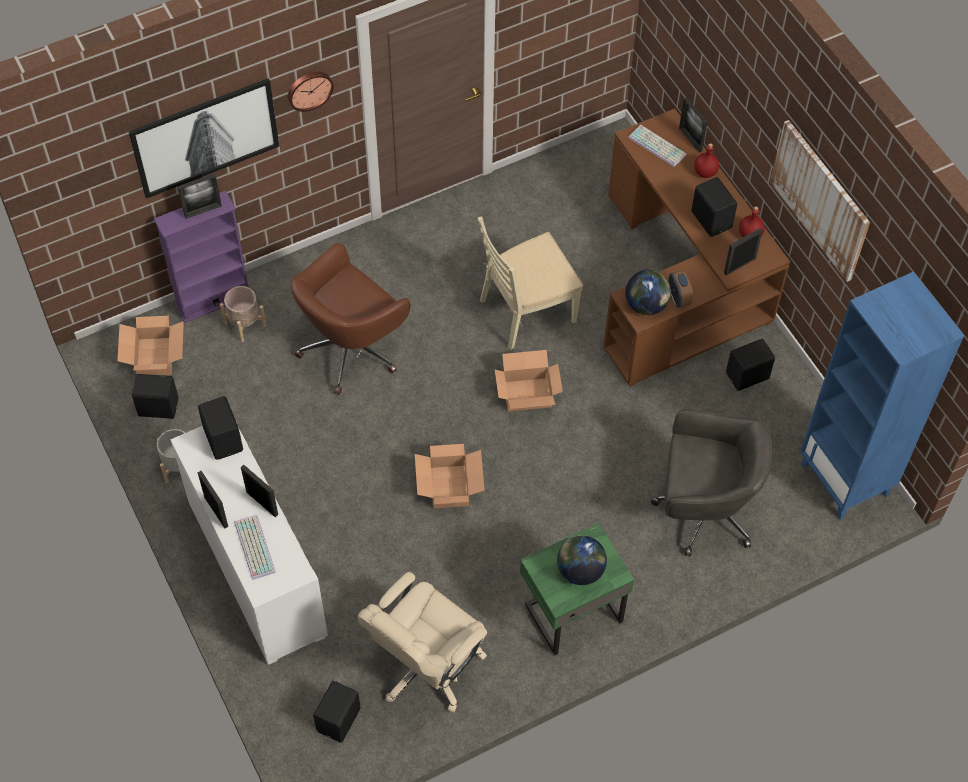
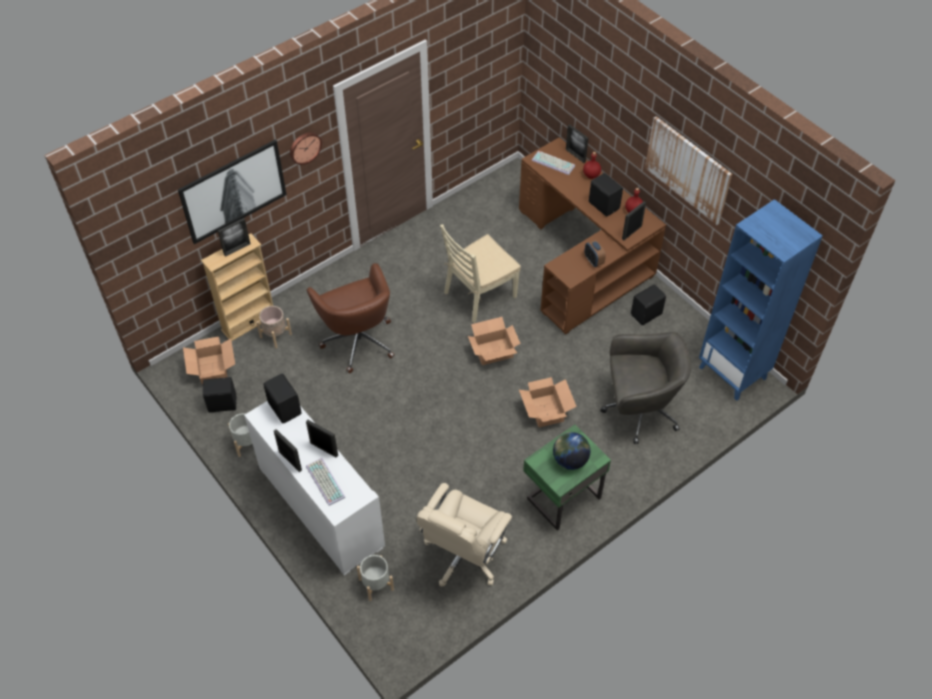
camera: 10 degrees left, 5 degrees down
purple bookcase [154,190,248,323] -> beige bookcase [201,233,273,341]
brown office chair [290,243,411,395] -> brown office chair turned 60 degrees counterclockwise [307,263,394,373]
black speaker [313,681,361,743] -> none
cardboard box [415,444,485,508] -> cardboard box moved to [519,377,577,427]
globe [625,270,671,315] -> none
none -> grey planter [357,555,394,601]

